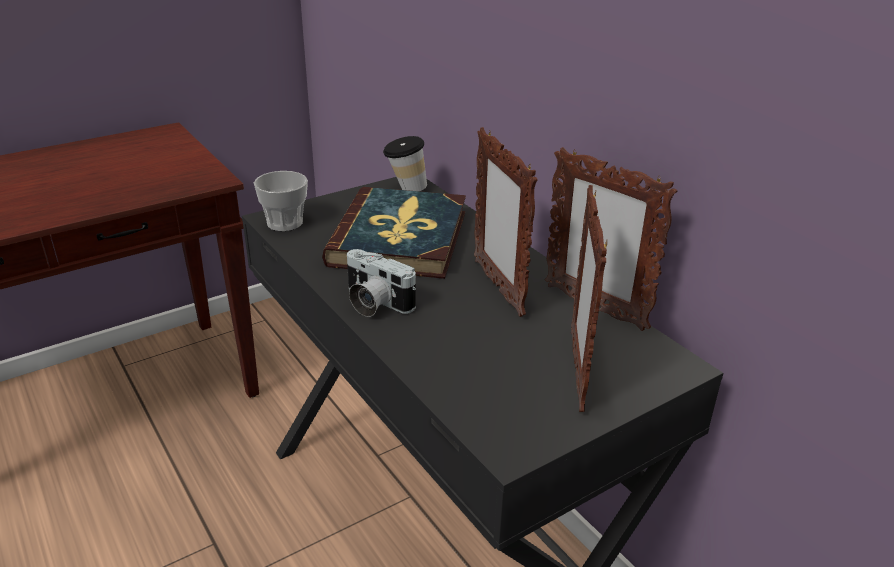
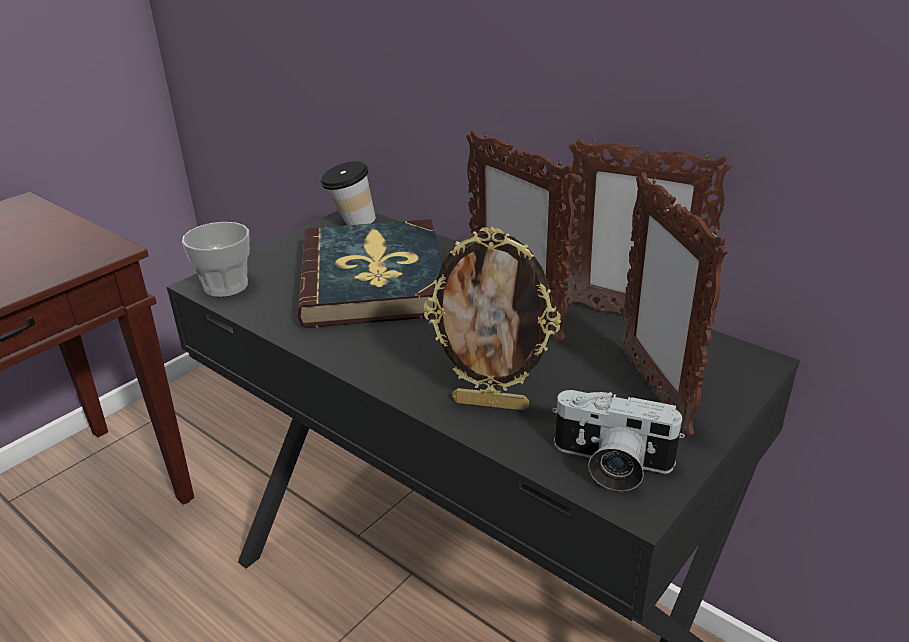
camera: 15 degrees left, 0 degrees up
camera [347,249,416,317] -> camera moved to [552,390,685,491]
none -> picture frame [423,227,561,410]

